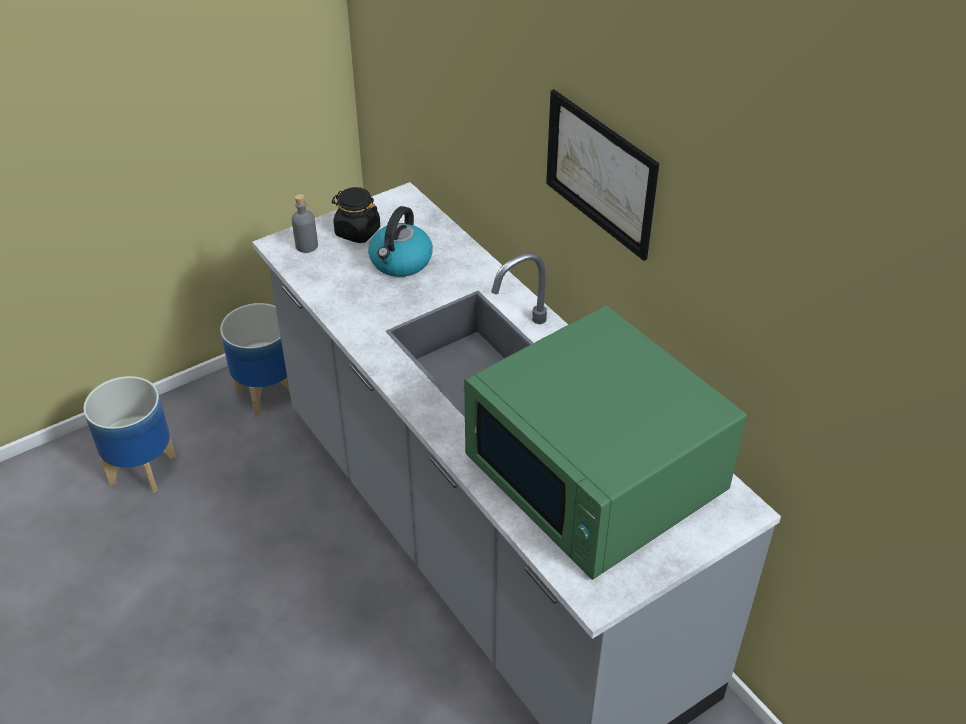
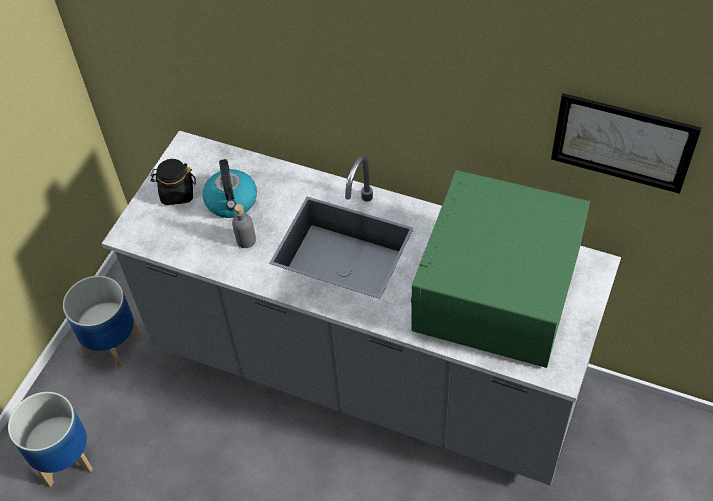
camera: 30 degrees left, 10 degrees up
grey bottle [292,194,318,253] -> grey bottle moved to [232,204,256,248]
green microwave [464,305,747,580] -> green microwave turned 90 degrees clockwise [411,170,590,368]
picture [546,89,659,261] -> picture moved to [551,93,702,194]

